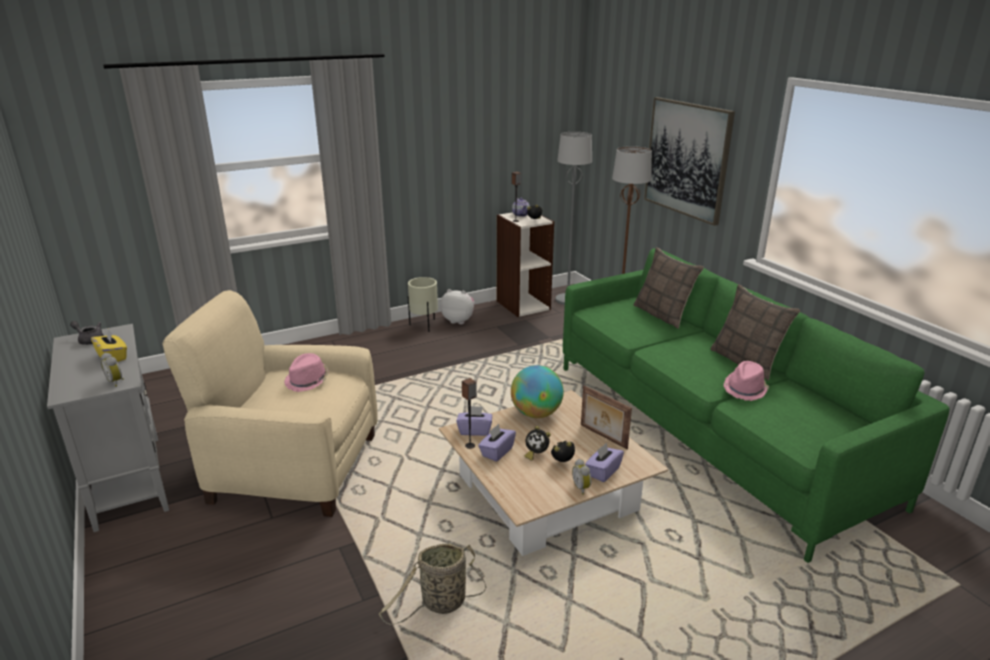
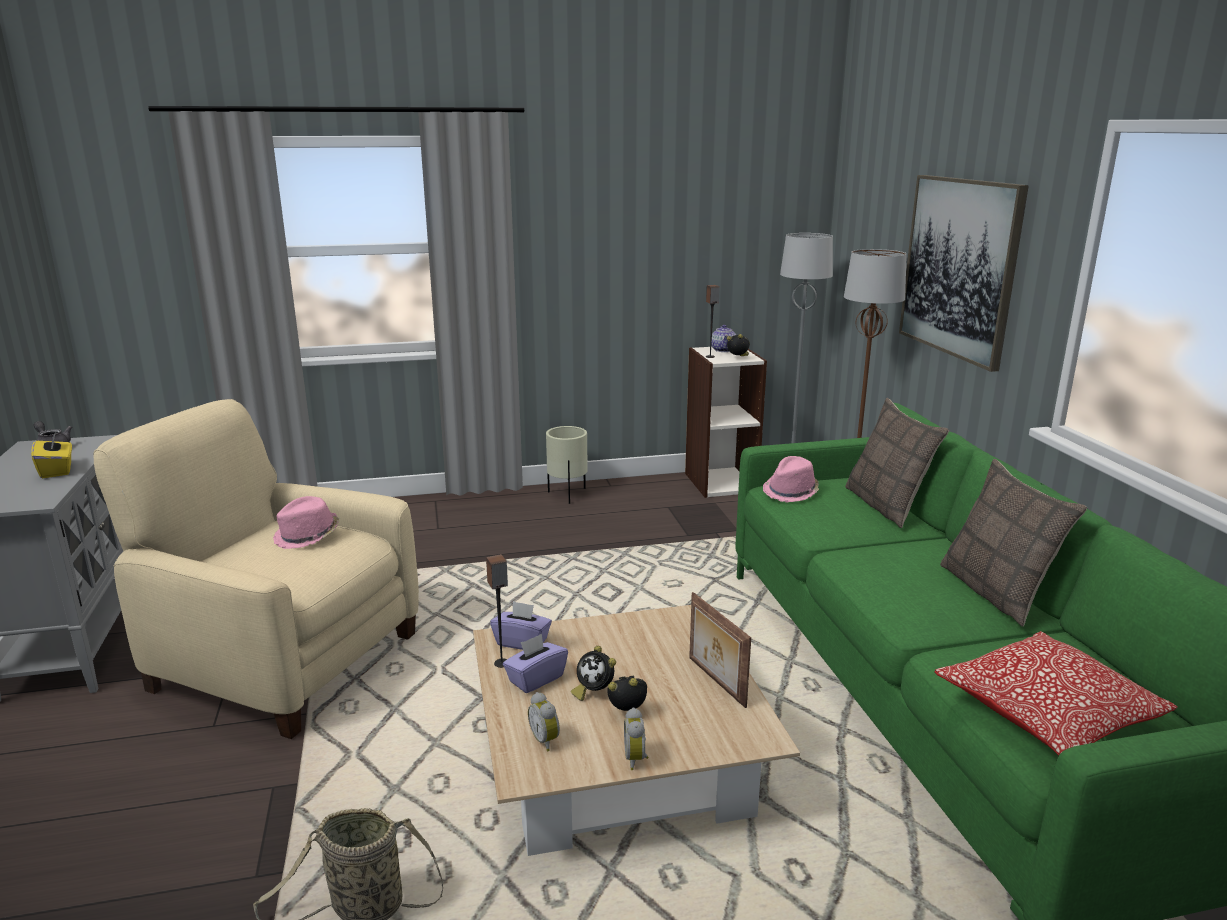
camera: 15 degrees right, 5 degrees down
alarm clock [101,353,124,387] -> alarm clock moved to [528,692,560,751]
plush toy [440,289,474,324] -> none
globe [511,365,564,418] -> none
purple tissue box [585,443,624,482] -> none
pink hat [724,361,769,401] -> pink hat moved to [763,456,819,503]
none -> pillow [934,631,1178,755]

